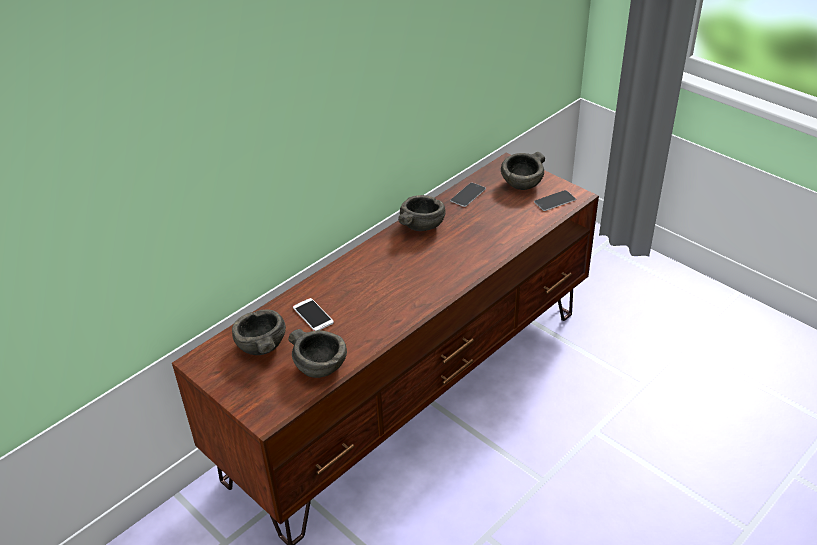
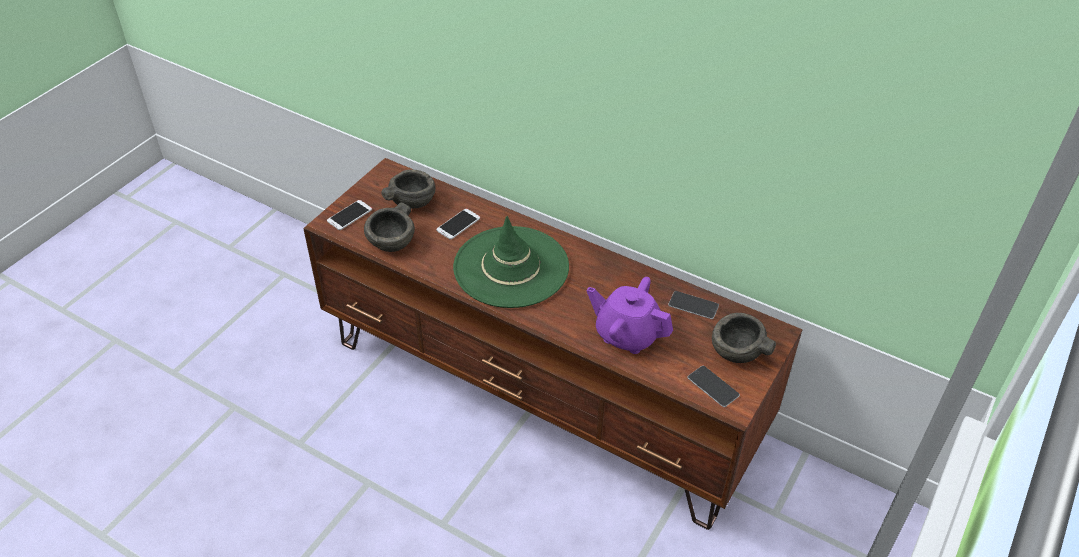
camera: 75 degrees right, 5 degrees up
grey bowl [398,195,446,231] -> none
none -> phone [327,200,372,230]
none -> green hat [453,216,569,308]
none -> purple teapot [587,277,673,354]

